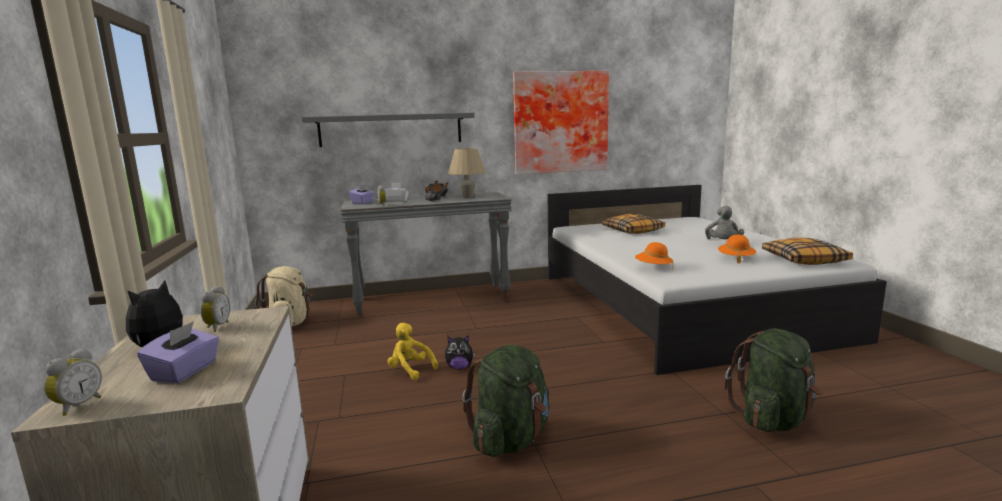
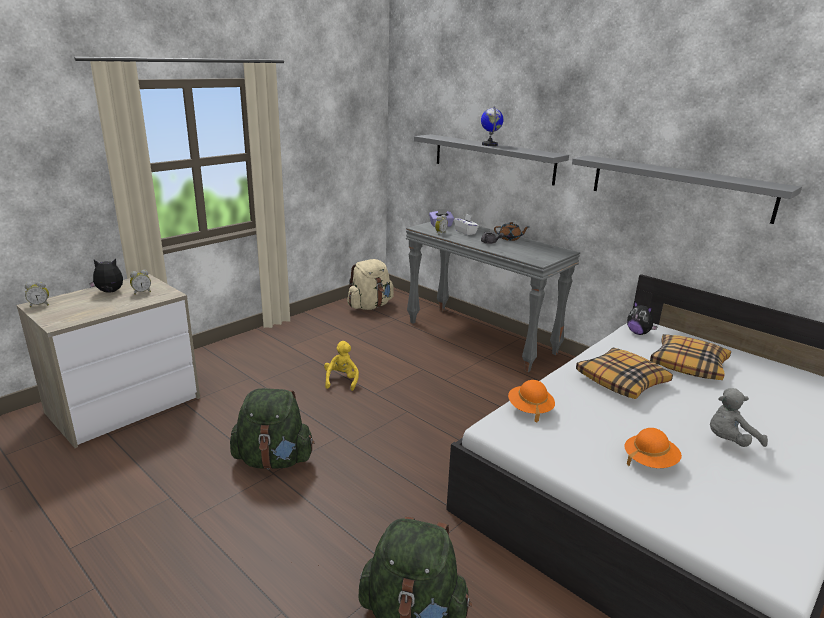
camera: 55 degrees right, 10 degrees up
purple tissue box [137,321,219,383] -> none
plush toy [445,336,475,370] -> plush toy moved to [627,302,658,335]
beige table lamp [448,148,486,198] -> none
picture [513,71,609,174] -> grey shelf [572,155,802,224]
pillow [762,237,853,265] -> pillow moved to [576,347,673,399]
none -> globe [481,106,504,146]

